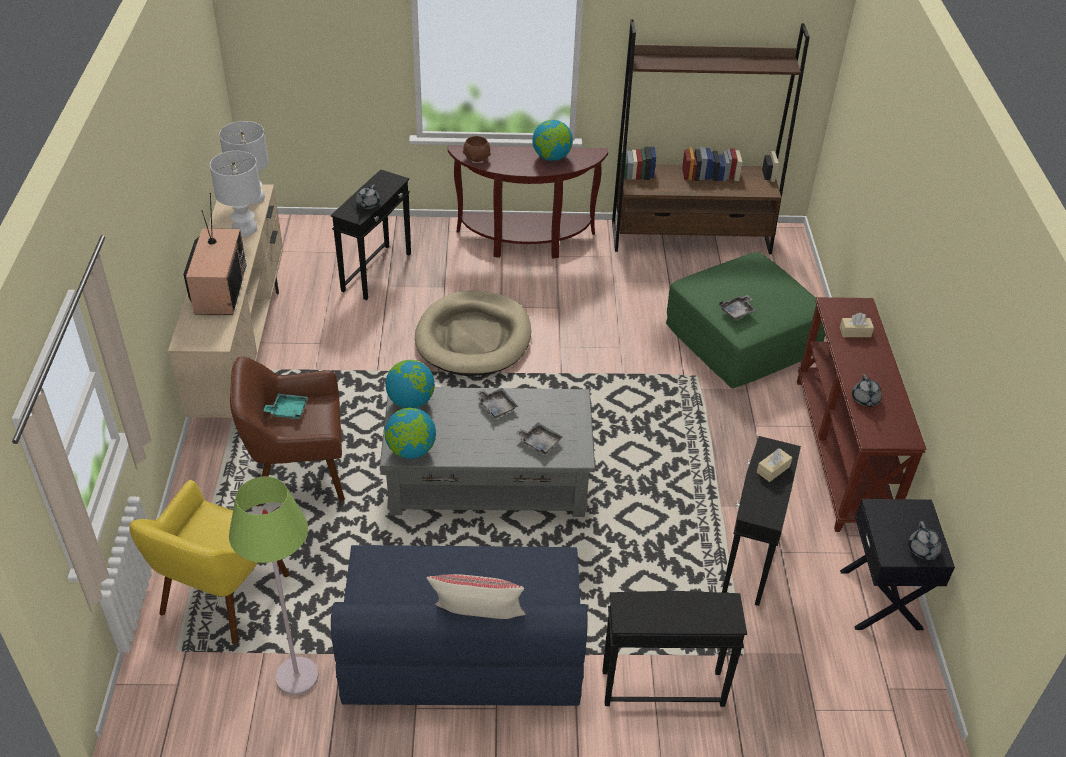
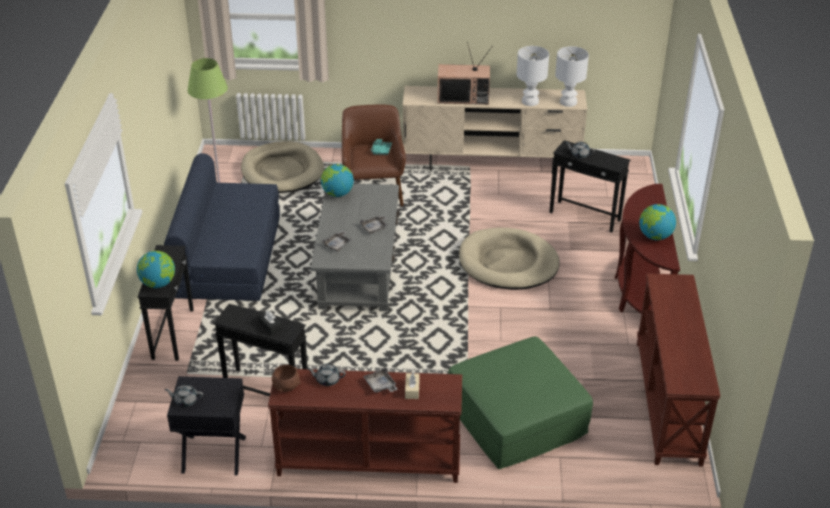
camera: 95 degrees right, 5 degrees down
yellow armchair [130,480,289,644] -> beige dog bed [241,141,324,193]
globe [385,360,435,408] -> globe moved to [137,251,175,288]
beige pillow [427,574,526,619] -> none
brown bowl [463,136,491,162] -> brown bowl moved to [272,365,300,392]
brown bookcase [612,19,810,254] -> brown console table [637,274,721,467]
grey tray [719,295,756,320] -> grey tray moved to [363,367,398,393]
beige tissue box [757,448,792,482] -> black tissue box [258,310,282,335]

